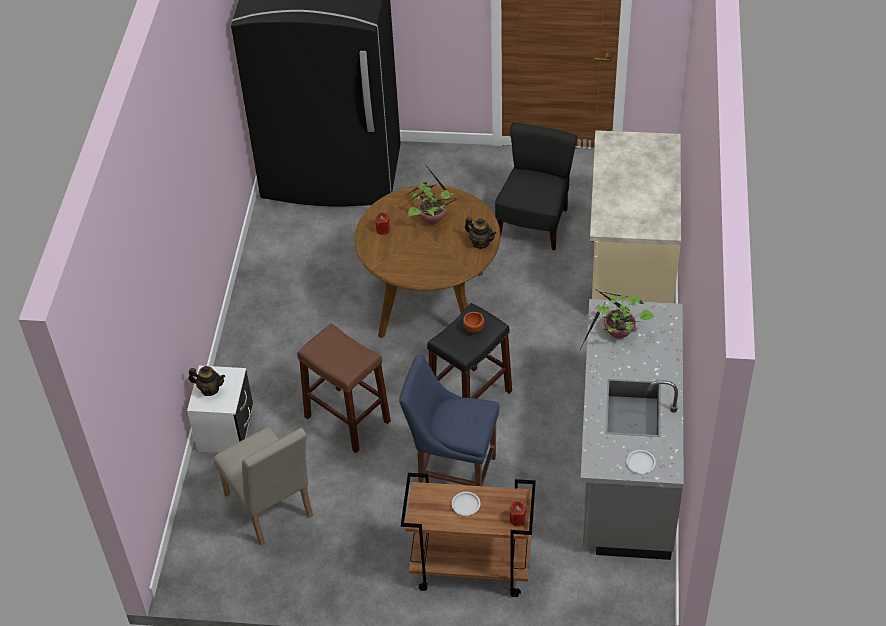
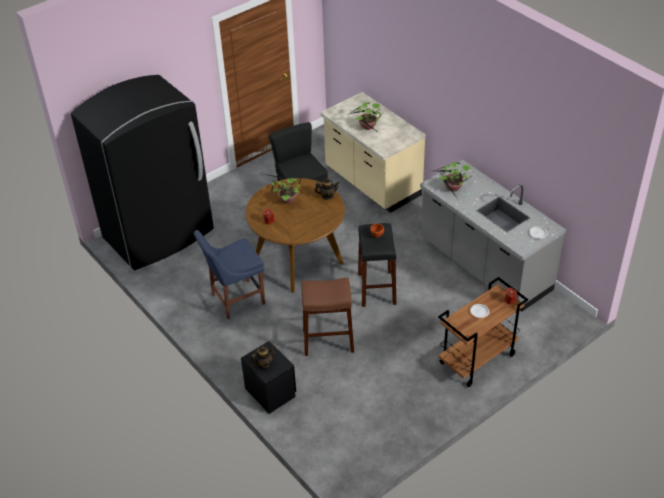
camera: 45 degrees left, 5 degrees down
white nightstand [187,366,253,453] -> black nightstand [241,341,296,414]
beige chair [214,427,313,545] -> none
blue chair [399,355,500,486] -> blue chair moved to [194,230,265,319]
none -> potted plant [345,102,383,133]

